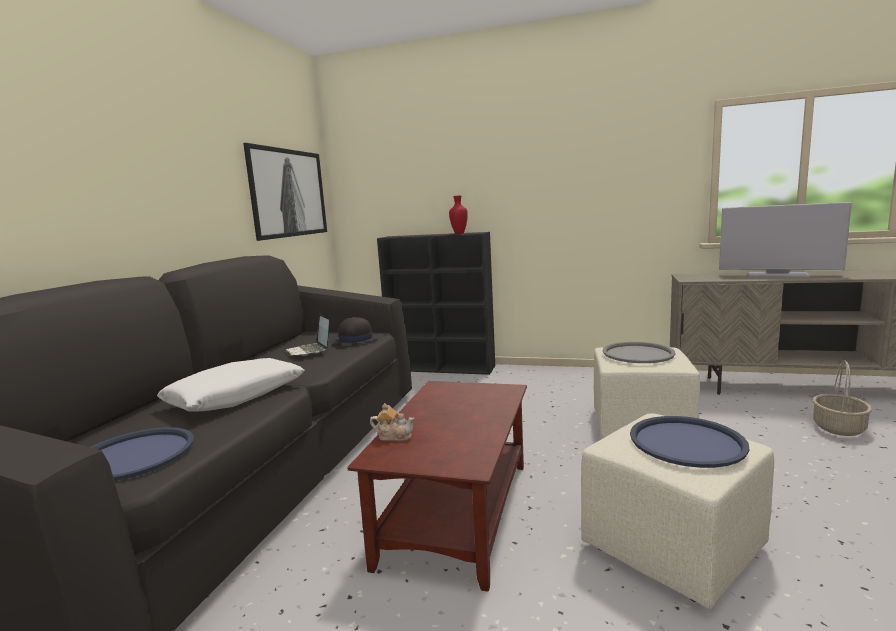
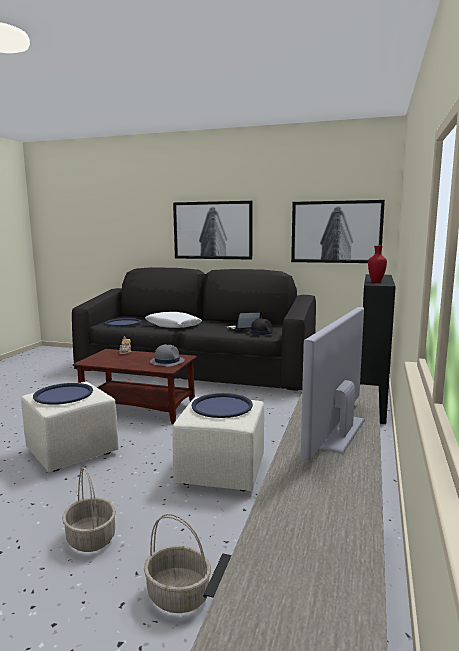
camera: 90 degrees right, 0 degrees up
grey tray [603,342,675,363] -> blue tray [191,393,253,418]
none -> basket [62,468,116,552]
none -> grey hat [150,344,185,367]
none -> picture [173,201,253,260]

